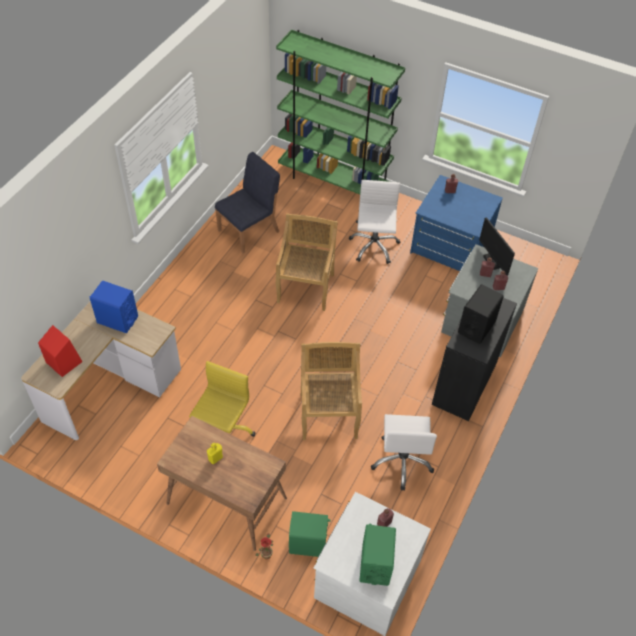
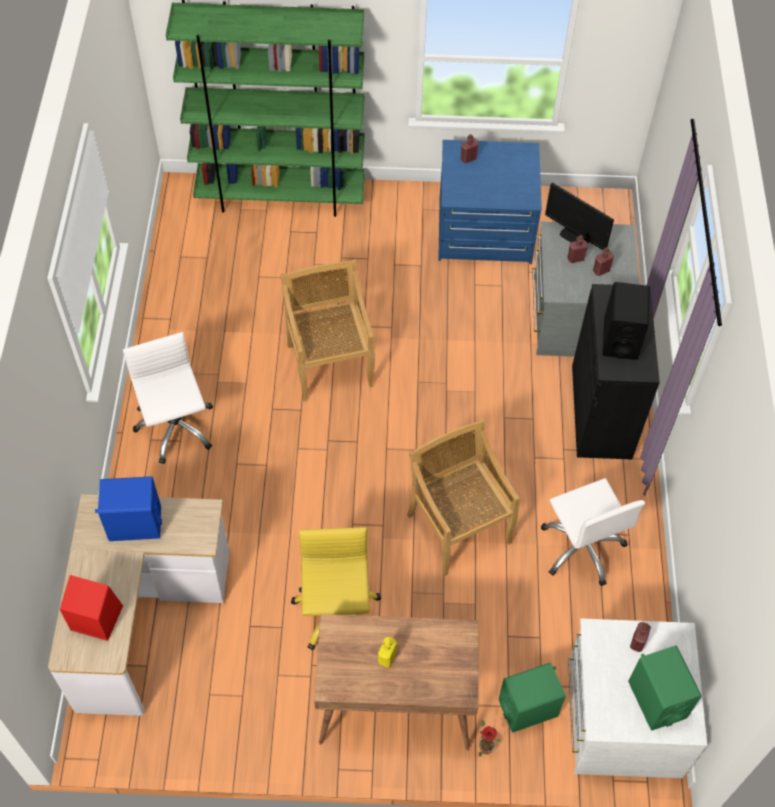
camera: 25 degrees left, 5 degrees up
blue chair [215,152,280,253] -> none
white office chair [349,180,400,264] -> white office chair moved to [123,332,213,464]

